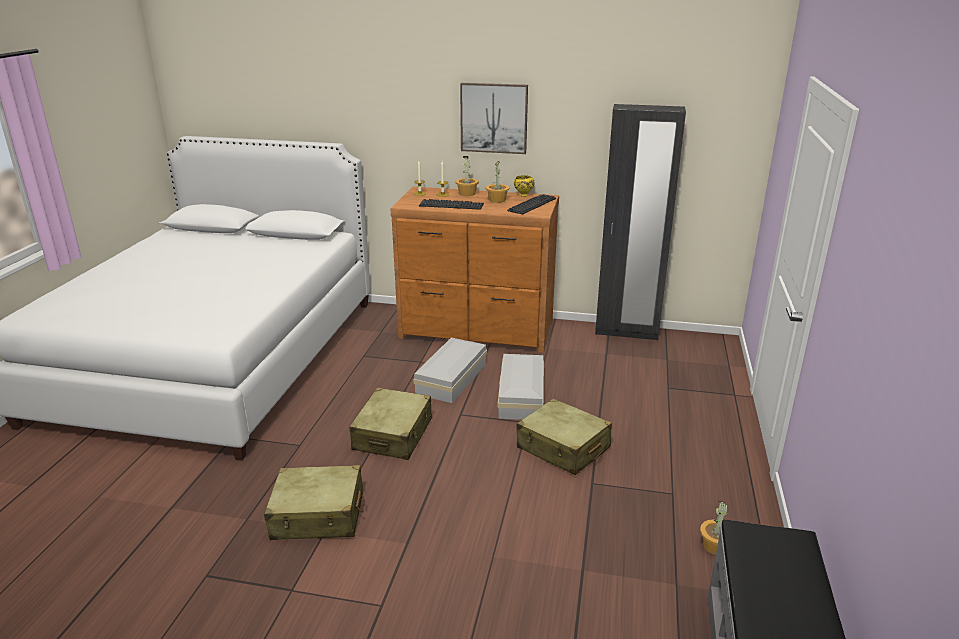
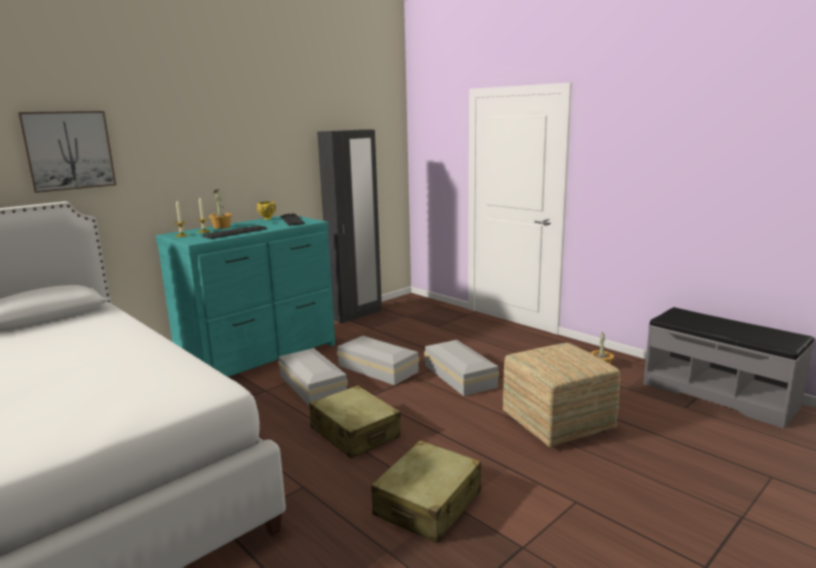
camera: 55 degrees left, 10 degrees down
brown dresser [391,187,559,352] -> turquoise dresser [156,216,335,377]
picture [460,83,528,154] -> picture moved to [17,111,116,193]
potted plant [486,161,509,203] -> none
beige suitcase [517,398,612,475] -> white storage box [424,340,499,396]
none -> ottoman [503,343,620,448]

